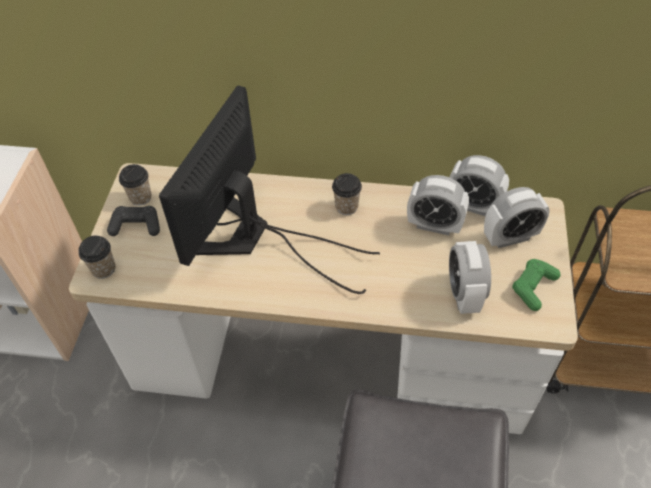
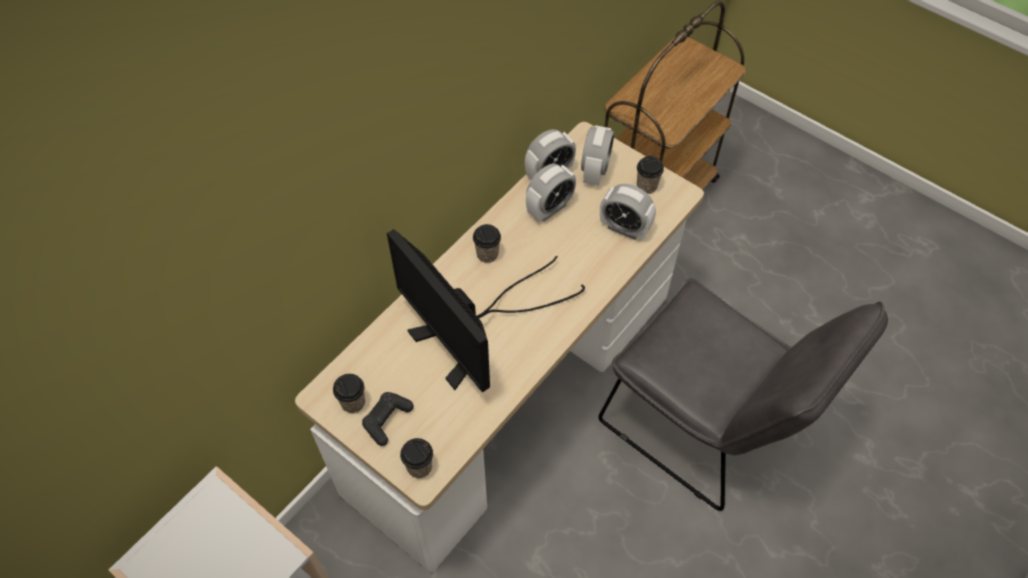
camera: 60 degrees left, 5 degrees up
green game controller [512,259,561,311] -> cup [637,156,664,194]

